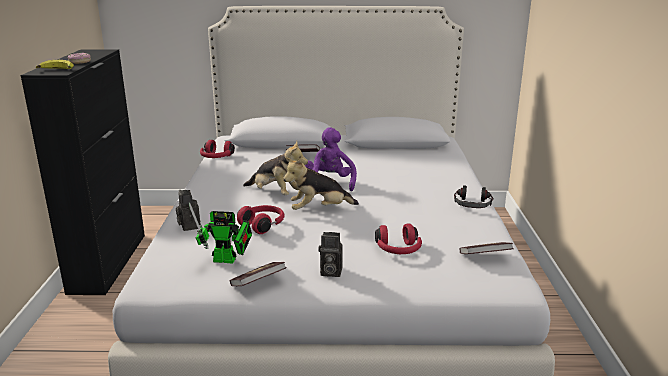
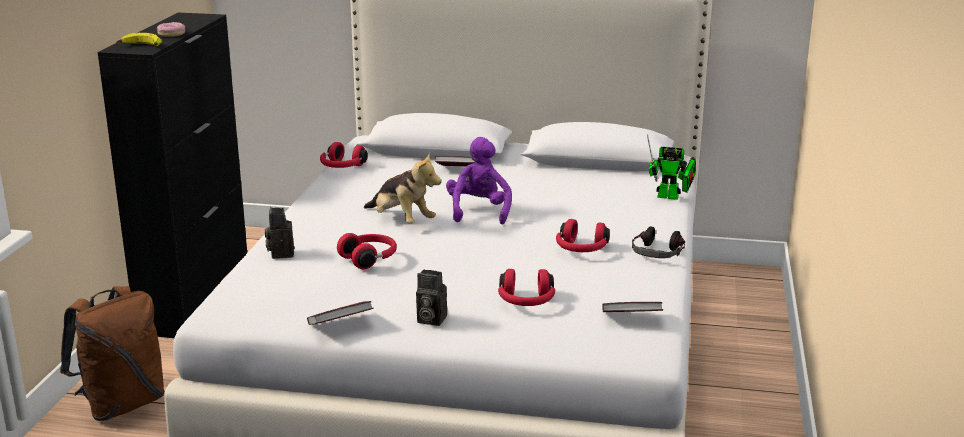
camera: 10 degrees right, 0 degrees up
toy robot [189,203,252,264] -> toy robot moved to [647,134,696,200]
plush toy [283,157,359,210] -> none
none -> brown backpack [60,286,165,421]
none -> red headphones [556,219,610,252]

